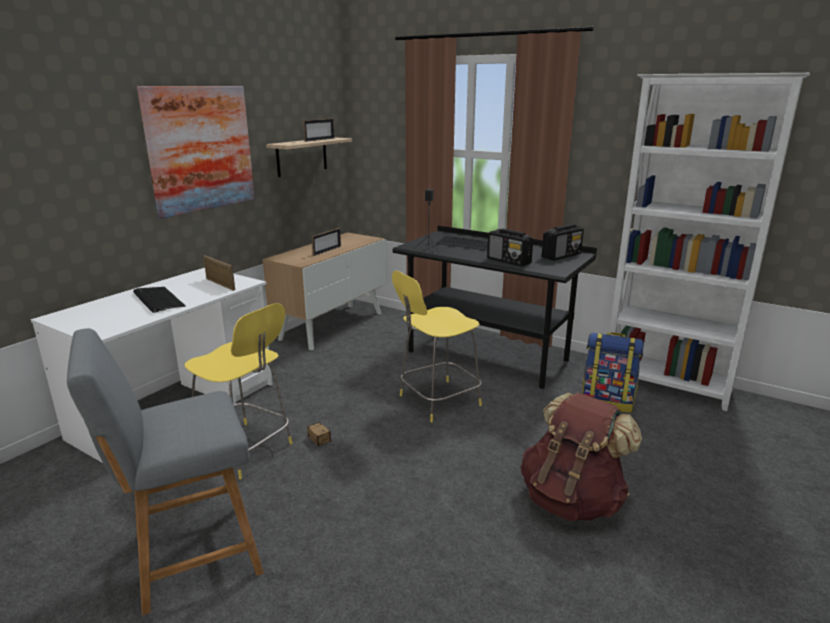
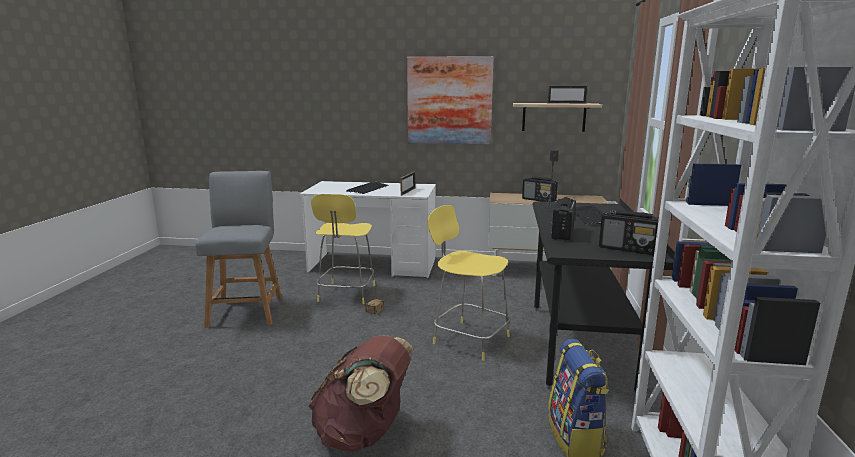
camera: 65 degrees right, 5 degrees down
grey chair [67,328,264,615] -> grey chair turned 45 degrees clockwise [196,171,282,328]
picture frame [312,228,341,256] -> radio [522,176,558,202]

